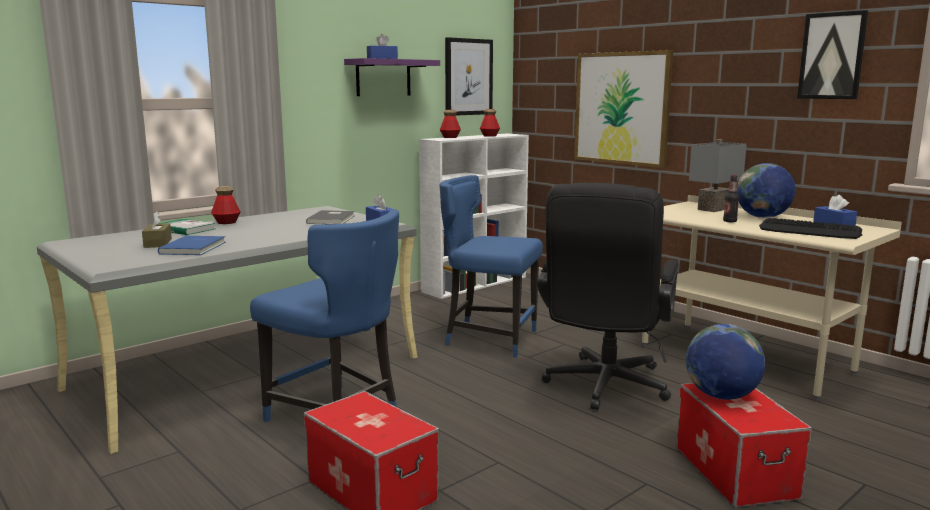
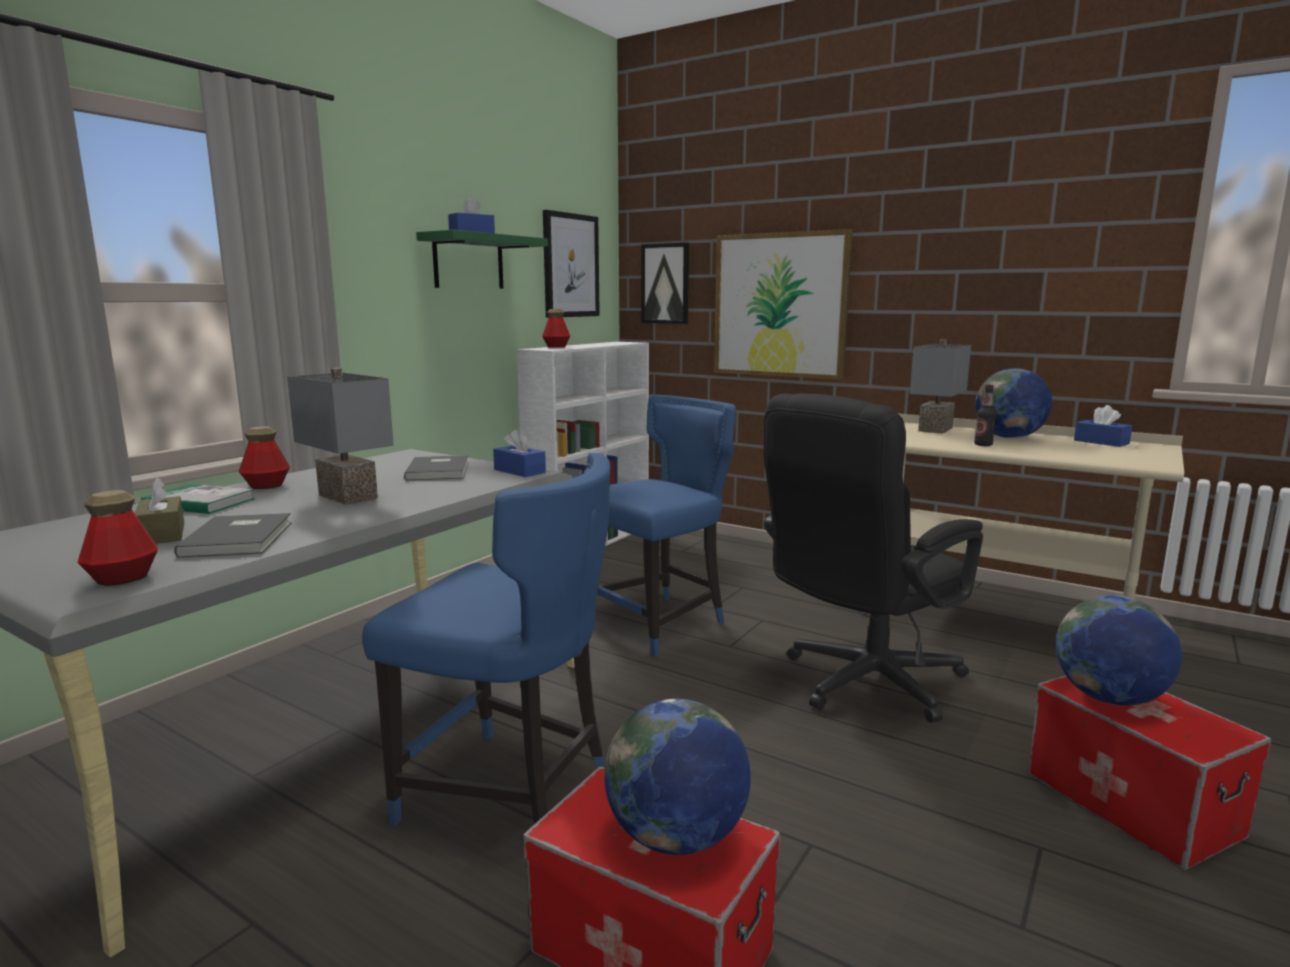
camera: 15 degrees left, 0 degrees up
blue book [158,236,225,255] -> grey book [174,513,291,558]
purple shelf [344,58,440,96] -> green shelf [416,229,548,289]
blue chair [439,175,543,357] -> blue chair turned 135 degrees clockwise [597,395,736,657]
bottle [480,109,500,137] -> bottle moved to [78,490,158,586]
black office chair [537,183,678,410] -> black office chair turned 45 degrees clockwise [764,393,983,723]
keyboard [759,218,862,239] -> none
picture [797,10,868,99] -> picture moved to [641,243,689,324]
none -> grey table lamp [287,368,394,505]
none -> globe [604,699,751,855]

